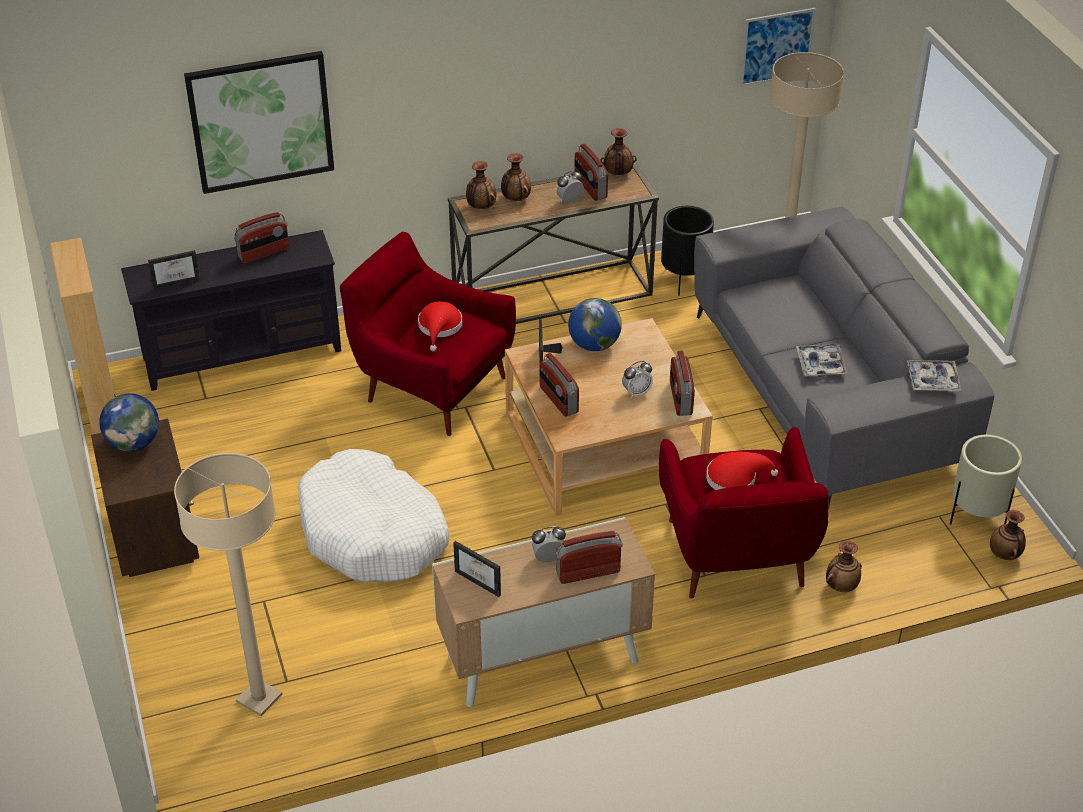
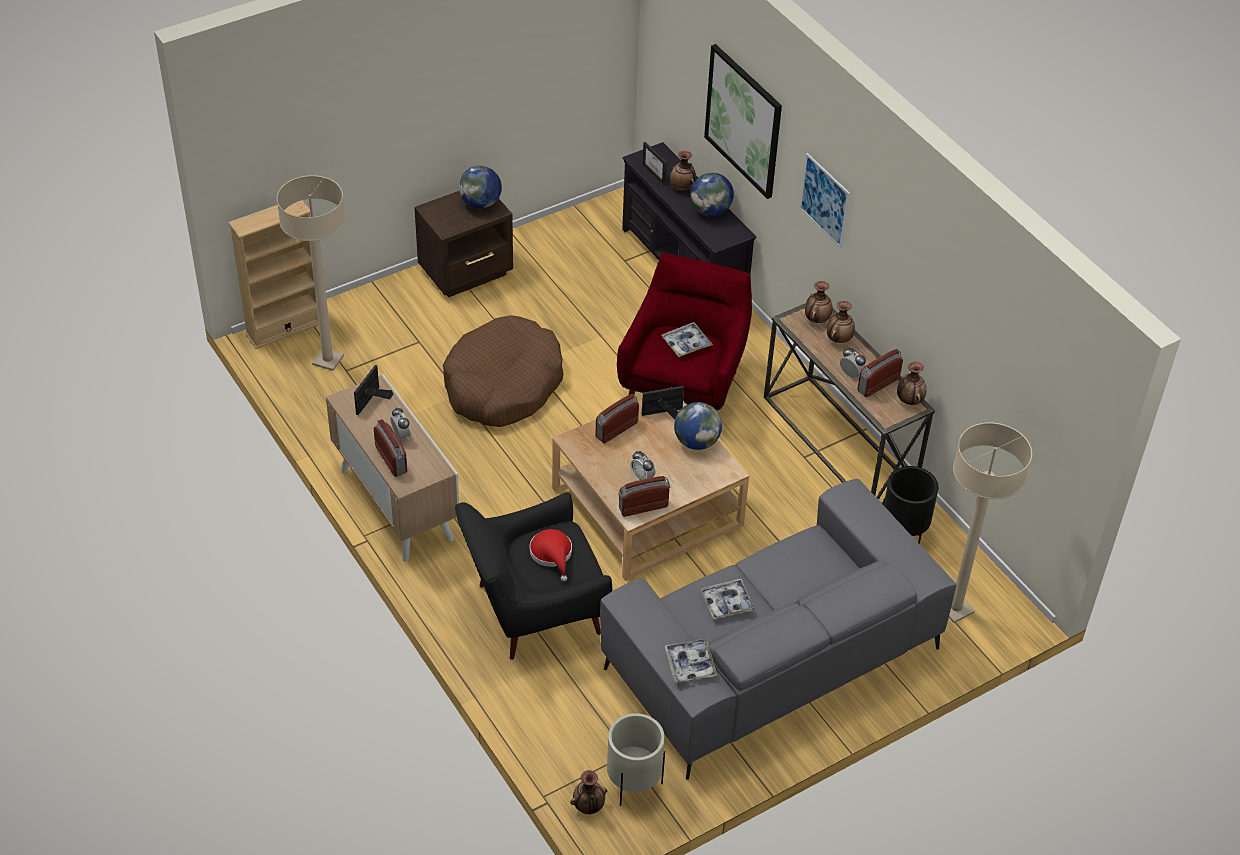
camera: 75 degrees right, 5 degrees up
beige bookcase [50,238,116,434] -> beige bookcase moved to [228,200,319,349]
radio [234,212,289,263] -> globe [690,173,734,216]
white dog bed [298,449,450,582] -> brown dog bed [443,315,564,427]
red hat [418,301,463,351] -> tray [661,322,713,357]
red armchair [659,427,828,598] -> black armchair [455,492,612,660]
picture [740,8,816,87] -> picture moved to [799,153,850,249]
vase [826,541,862,592] -> vase moved to [670,151,696,190]

